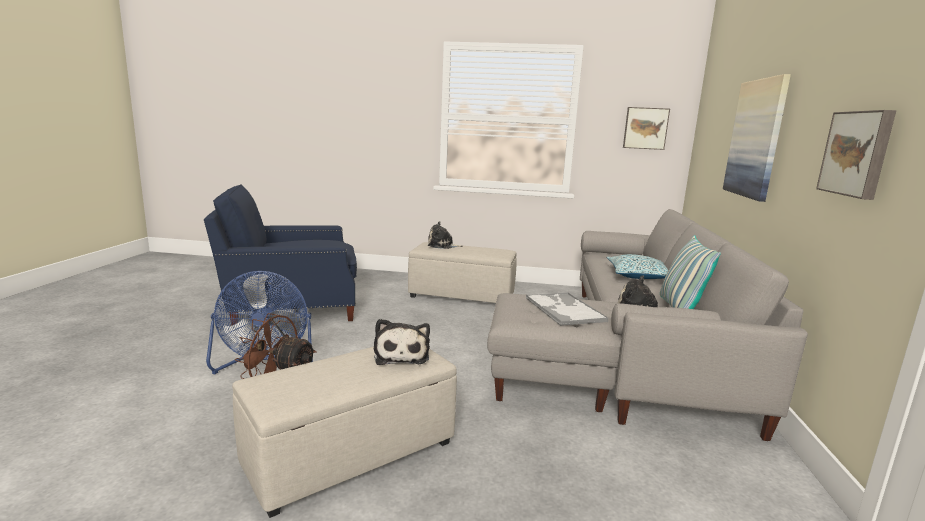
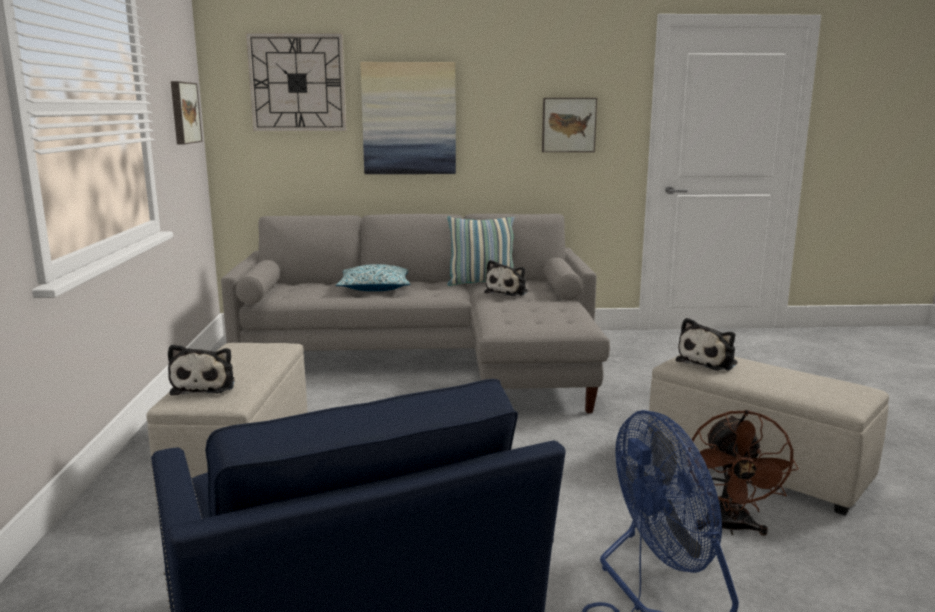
camera: 100 degrees left, 0 degrees up
plush toy [374,319,430,365] -> plush toy turned 150 degrees clockwise [676,318,738,370]
tray [526,292,608,326] -> none
none -> wall clock [246,33,346,131]

